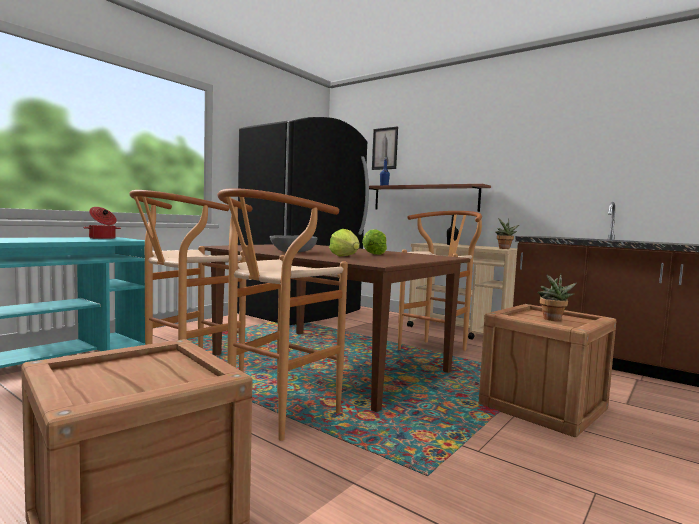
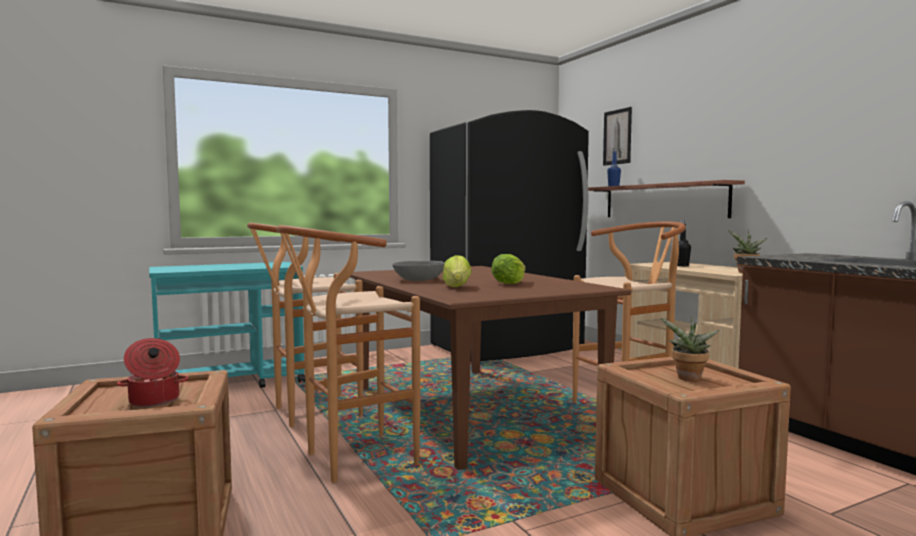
camera: 25 degrees right, 0 degrees up
cooking pot [83,207,121,239] -> cooking pot moved to [117,338,189,407]

